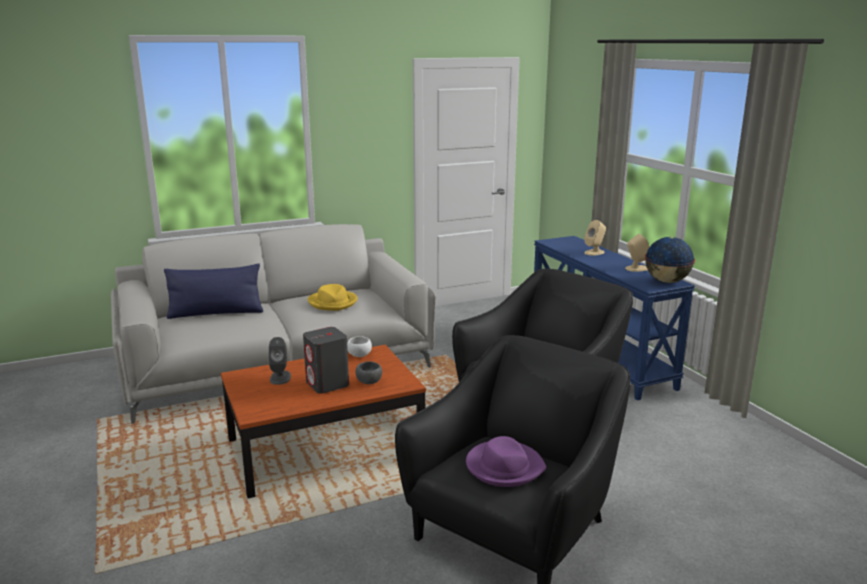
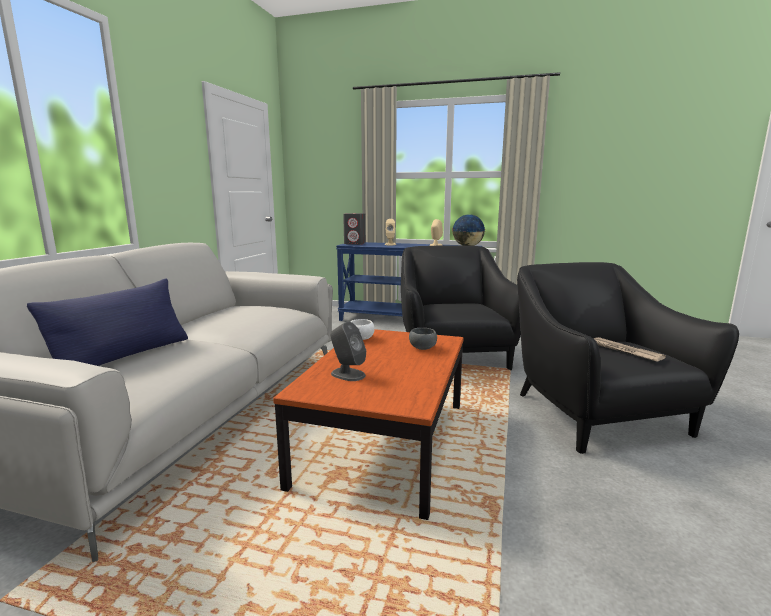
camera: 50 degrees left, 5 degrees down
grey speaker [303,327,349,394] -> grey speaker moved to [343,213,366,245]
yellow hat [307,284,358,311] -> none
purple hat [466,436,546,487] -> newspaper [593,337,666,362]

